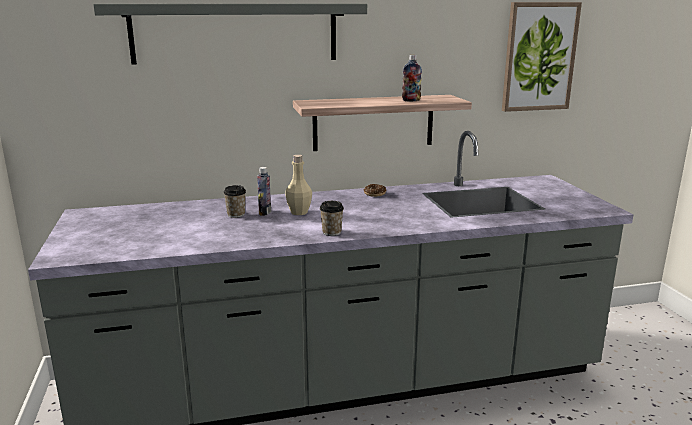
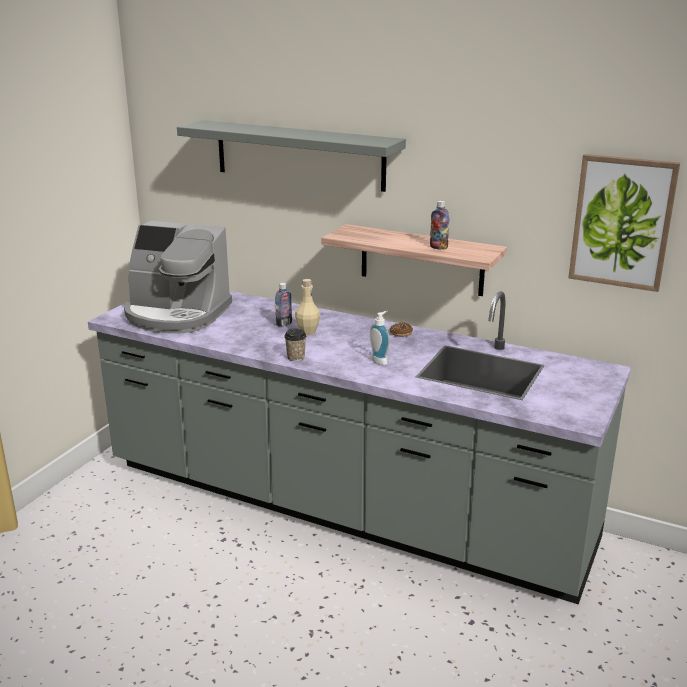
camera: 40 degrees right, 5 degrees up
cup [223,185,246,218] -> none
none -> coffee machine [124,221,232,334]
none -> soap dispenser [370,311,390,365]

